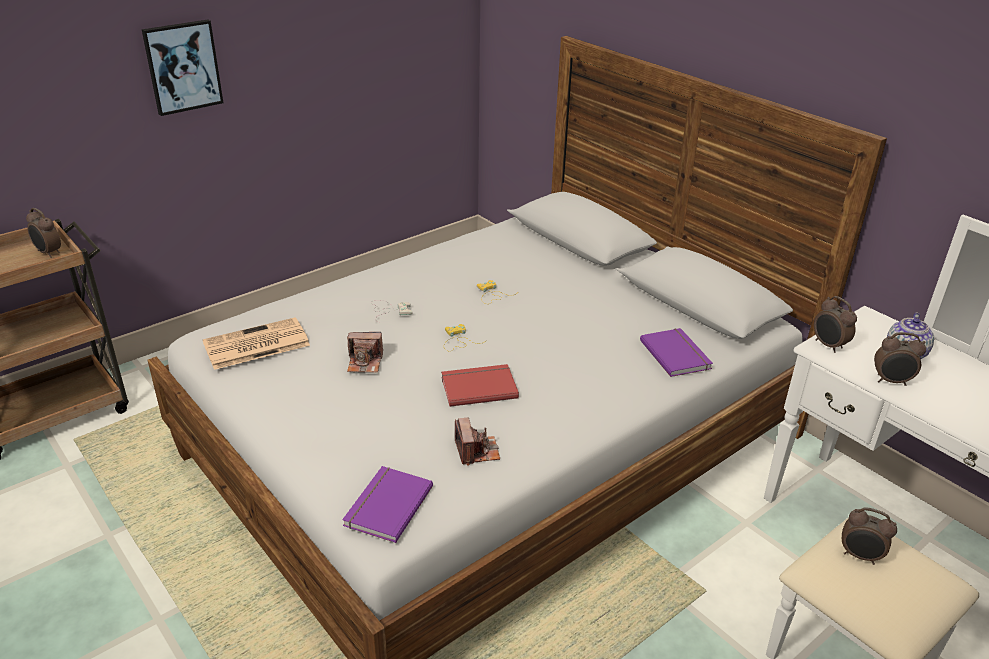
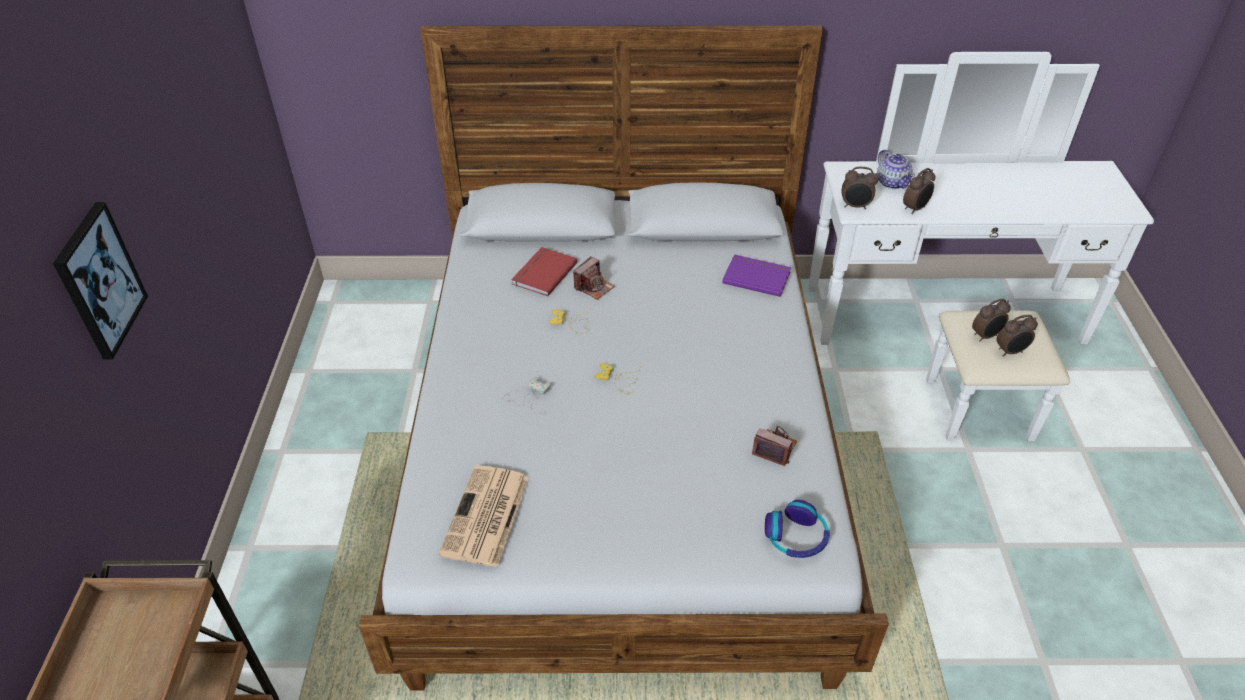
camera: 50 degrees left, 10 degrees up
alarm clock [26,208,61,258] -> alarm clock moved to [996,315,1038,357]
purple book [342,466,433,543] -> headphones [765,500,830,558]
camera [347,332,383,373] -> camera moved to [573,256,615,300]
red book [441,364,519,407] -> red book moved to [511,247,577,297]

